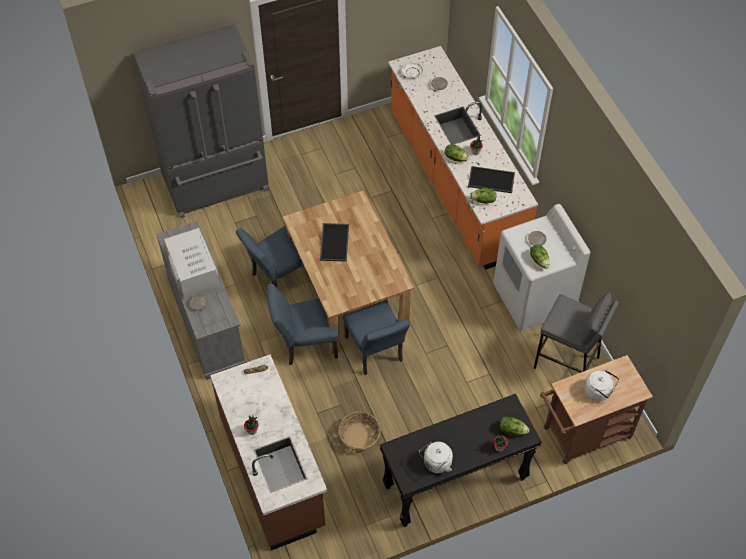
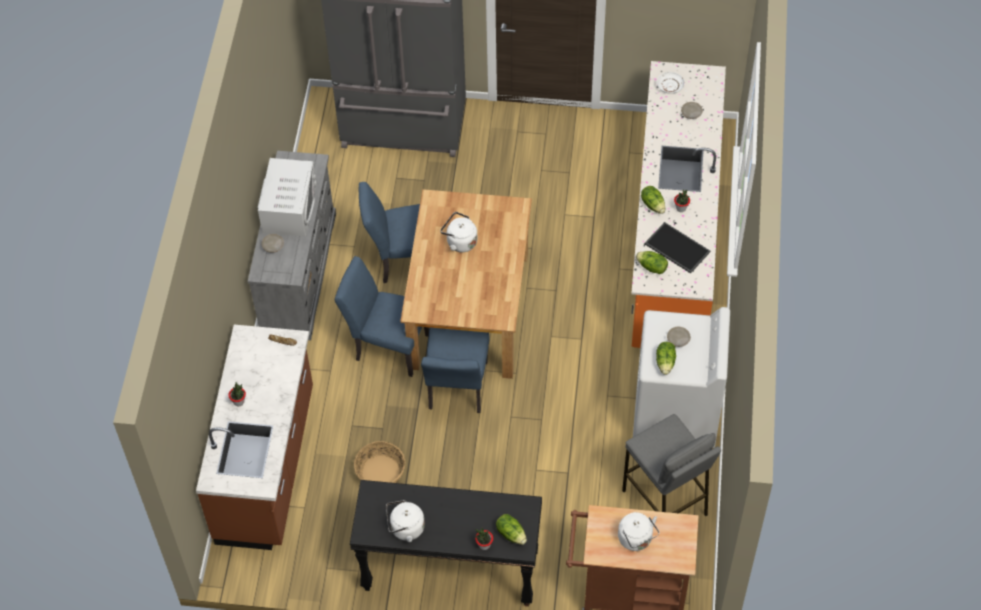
camera: 30 degrees right, 0 degrees up
tray [320,223,349,262] -> white kettle [440,212,478,252]

